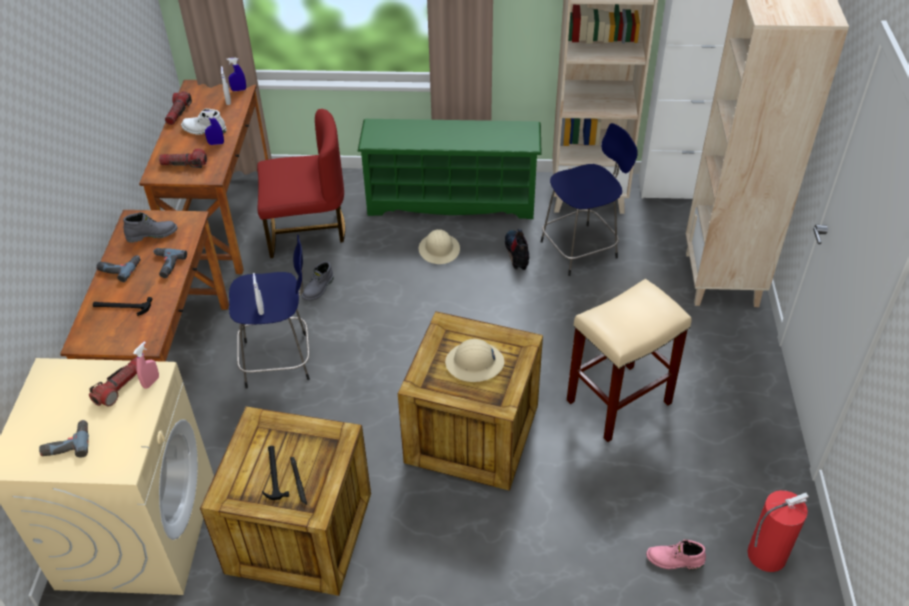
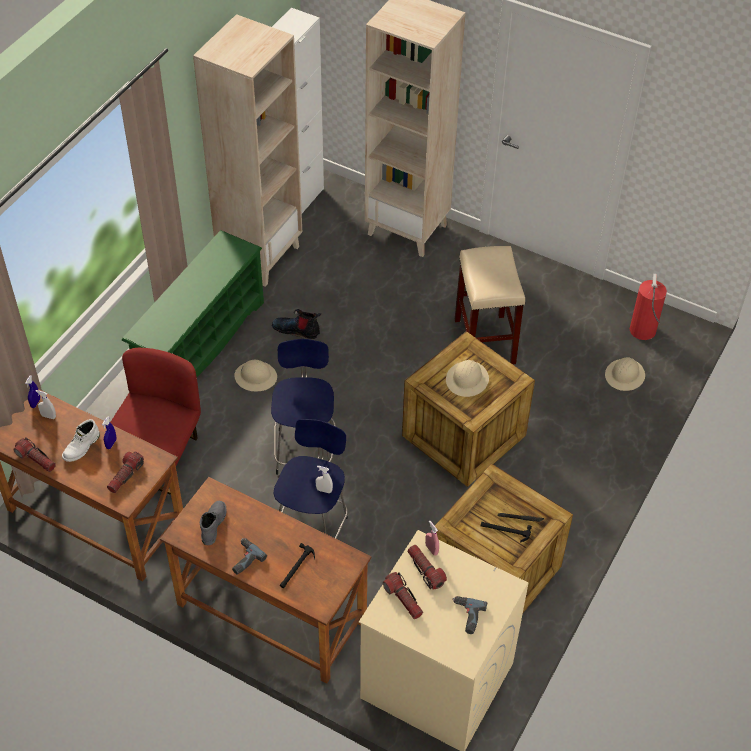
camera: 65 degrees left, 5 degrees up
power drill [153,248,187,278] -> none
grey boot [302,261,334,301] -> none
blue stool [541,123,638,276] -> blue stool moved to [271,339,336,475]
pink boot [646,539,706,569] -> beige hard hat [605,357,645,391]
none -> flashlight [383,572,423,619]

